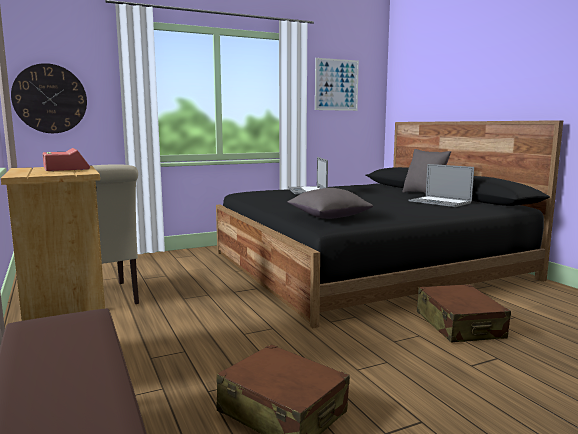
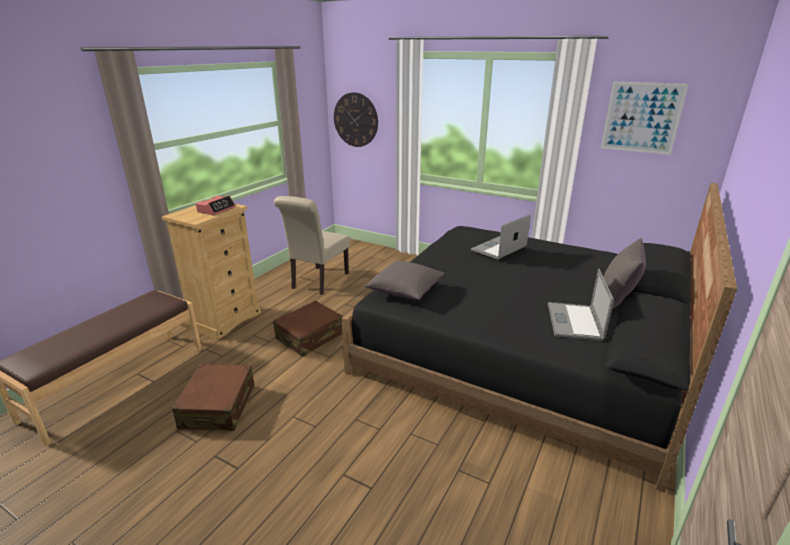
camera: 55 degrees right, 15 degrees up
brown suitcase [417,284,511,342] -> brown suitcase moved to [273,301,343,357]

